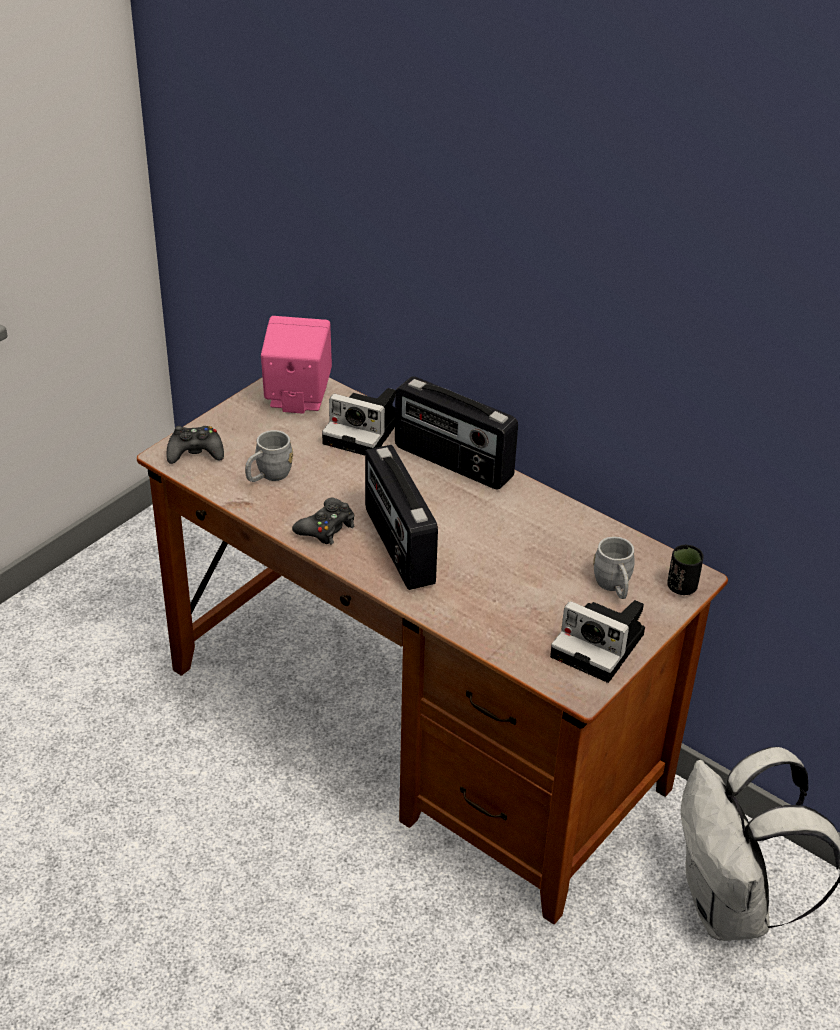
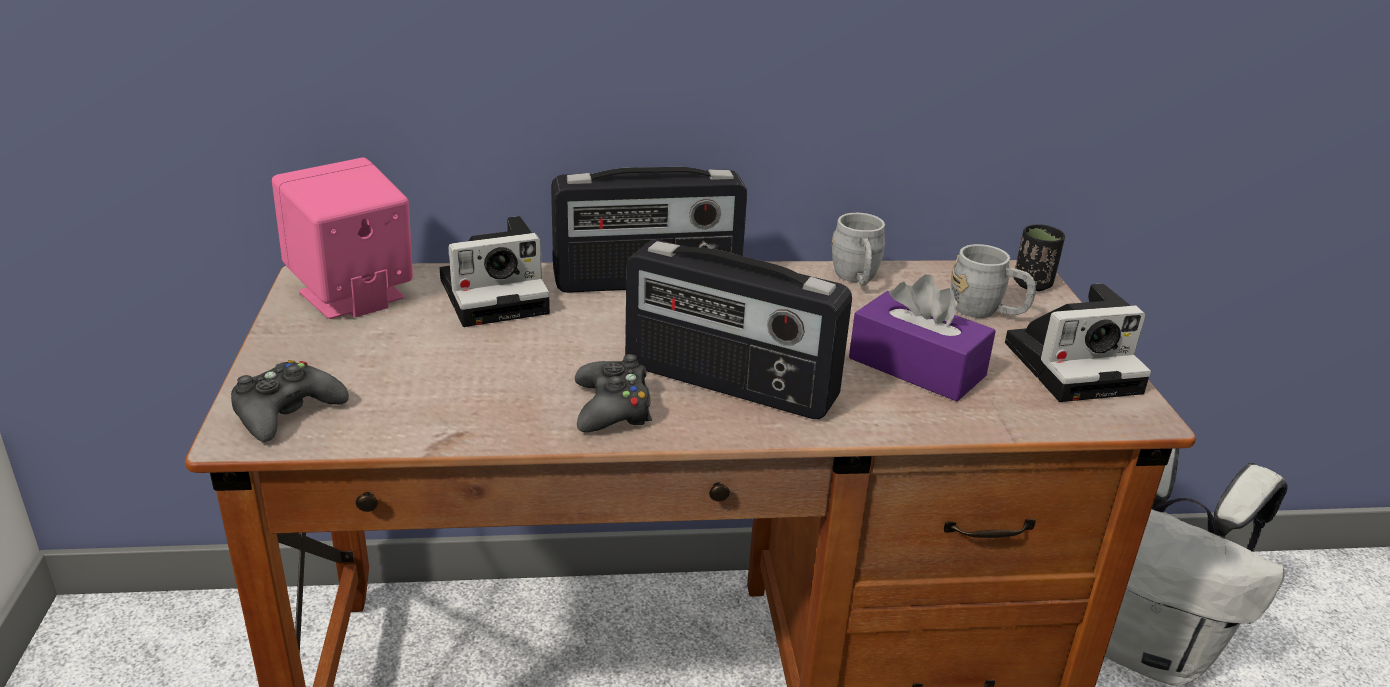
camera: 45 degrees left, 10 degrees down
grey mug [245,430,293,482] -> grey mug moved to [832,213,885,286]
none -> purple tissue box [849,275,996,402]

